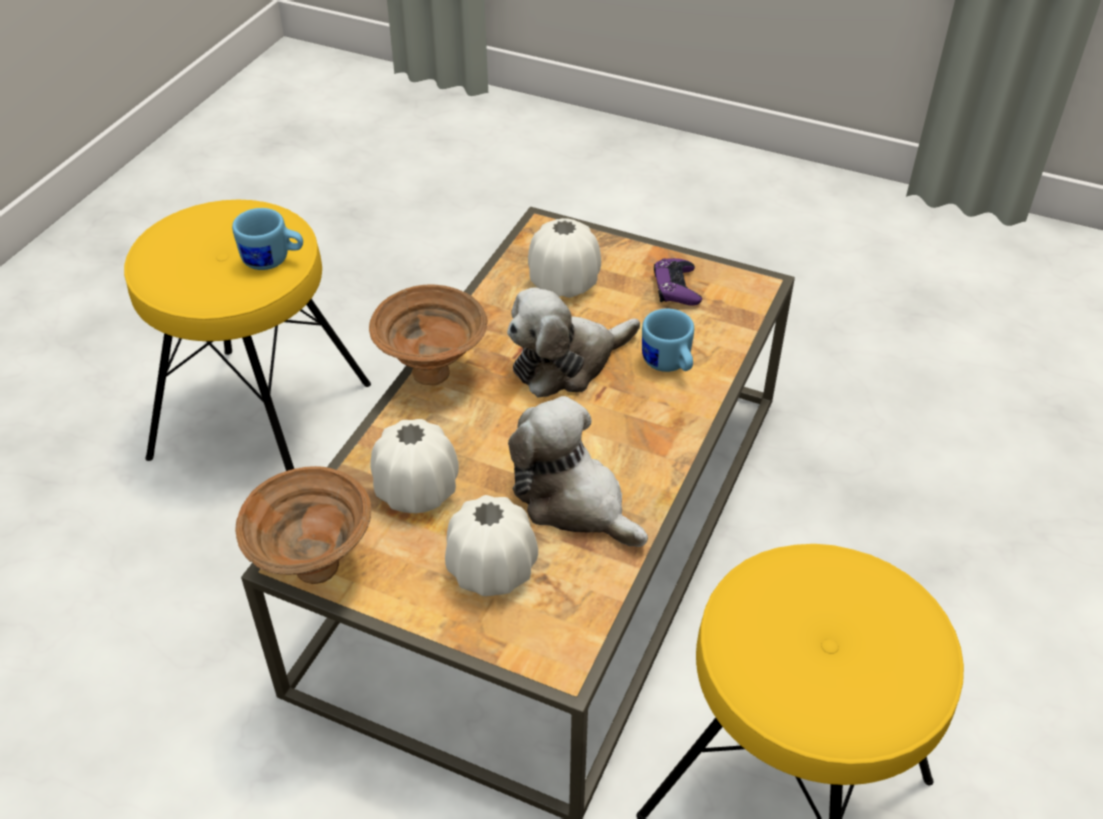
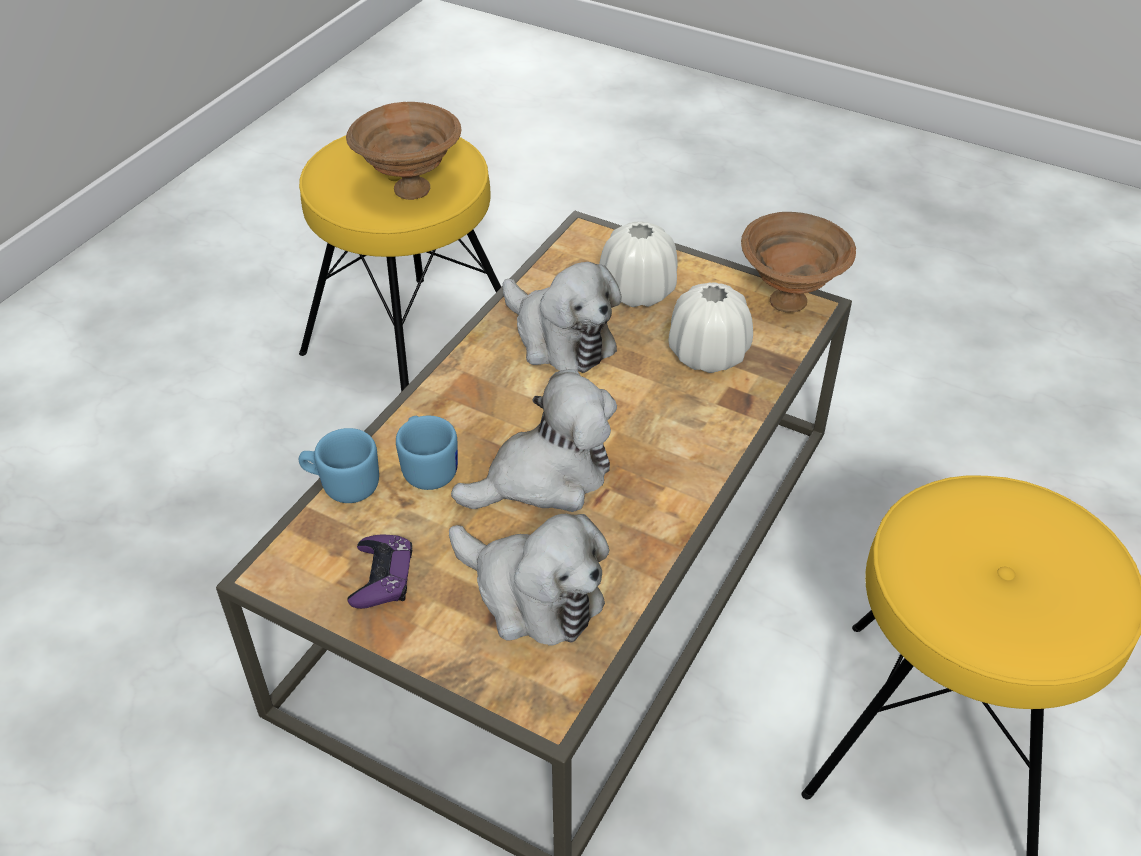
camera: 175 degrees left, 0 degrees up
blue mug [232,208,303,270] -> blue mug moved to [299,428,379,503]
brown bowl [369,284,488,385] -> brown bowl moved to [346,102,461,200]
white vase [528,218,601,298] -> plush toy [449,514,609,646]

